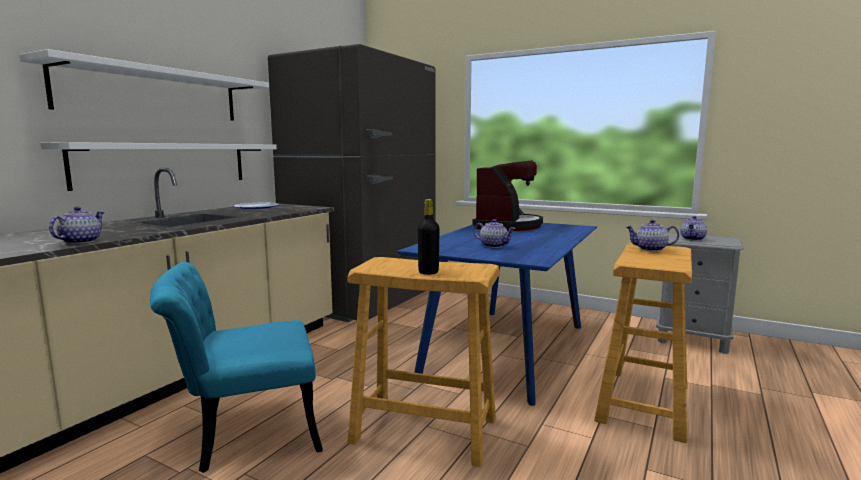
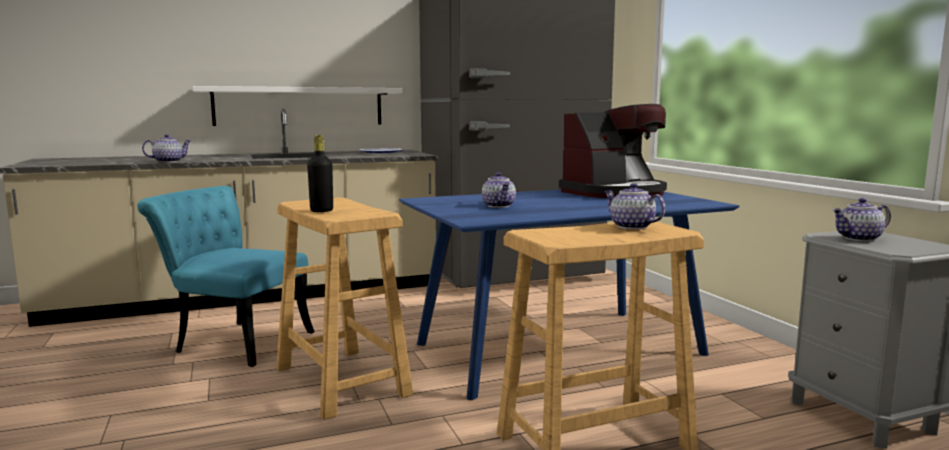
camera: 40 degrees right, 0 degrees up
white shelf [19,49,269,121] -> none

